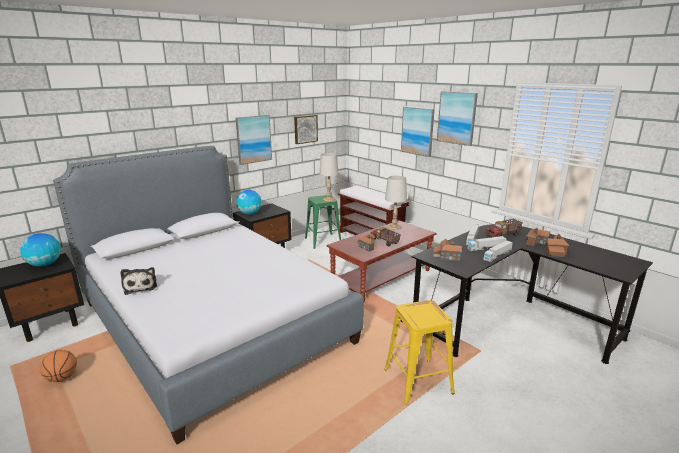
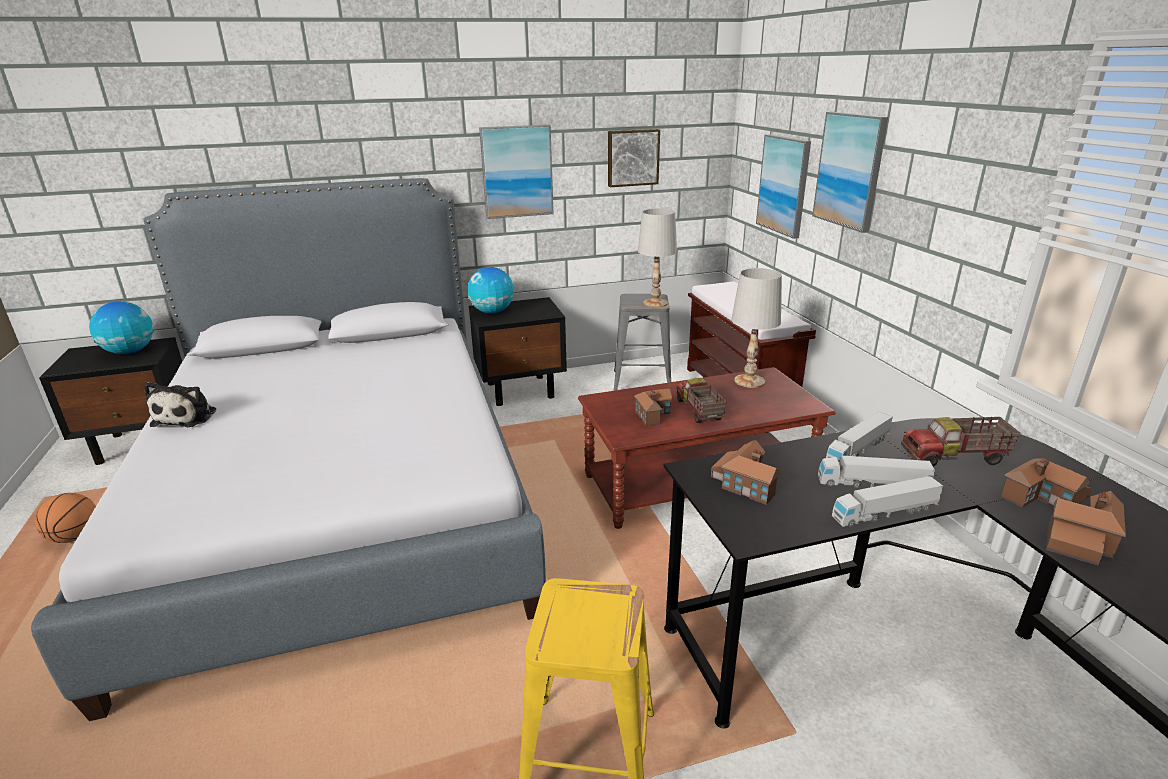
camera: 25 degrees right, 5 degrees up
green stool [305,195,341,249] -> grey stool [613,294,671,391]
picture [437,91,478,146] -> picture moved to [756,134,811,239]

